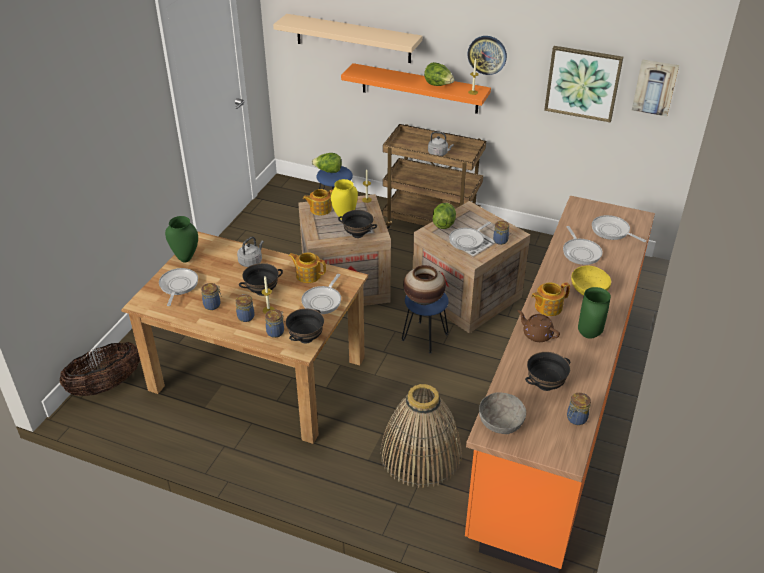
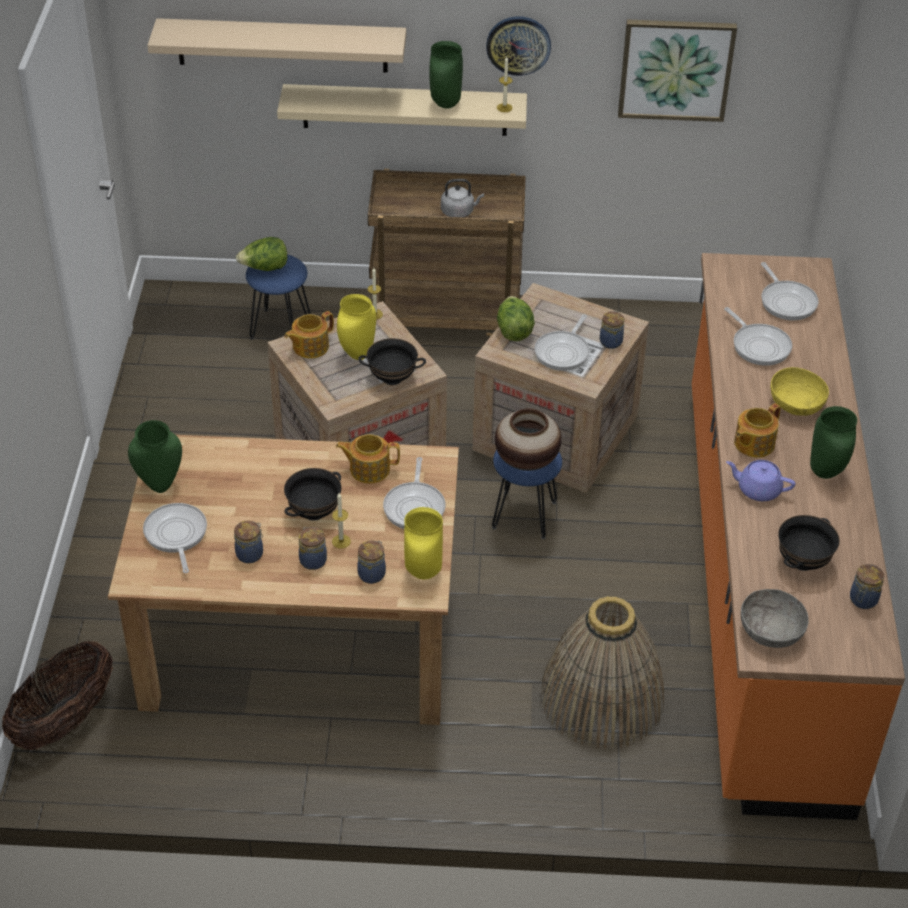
camera: 20 degrees left, 5 degrees up
grey kettle [237,237,264,267] -> none
black bowl [286,309,324,344] -> yellow vase [404,507,443,580]
orange shelf [341,63,491,114] -> beige shelf [277,84,527,136]
lettuce [424,62,454,86] -> green vase [429,41,463,108]
brown teapot [518,310,560,342] -> purple teapot [726,460,795,501]
frying pan [592,215,646,242] -> frying pan turned 135 degrees counterclockwise [761,262,818,320]
picture [632,59,679,117] -> none

